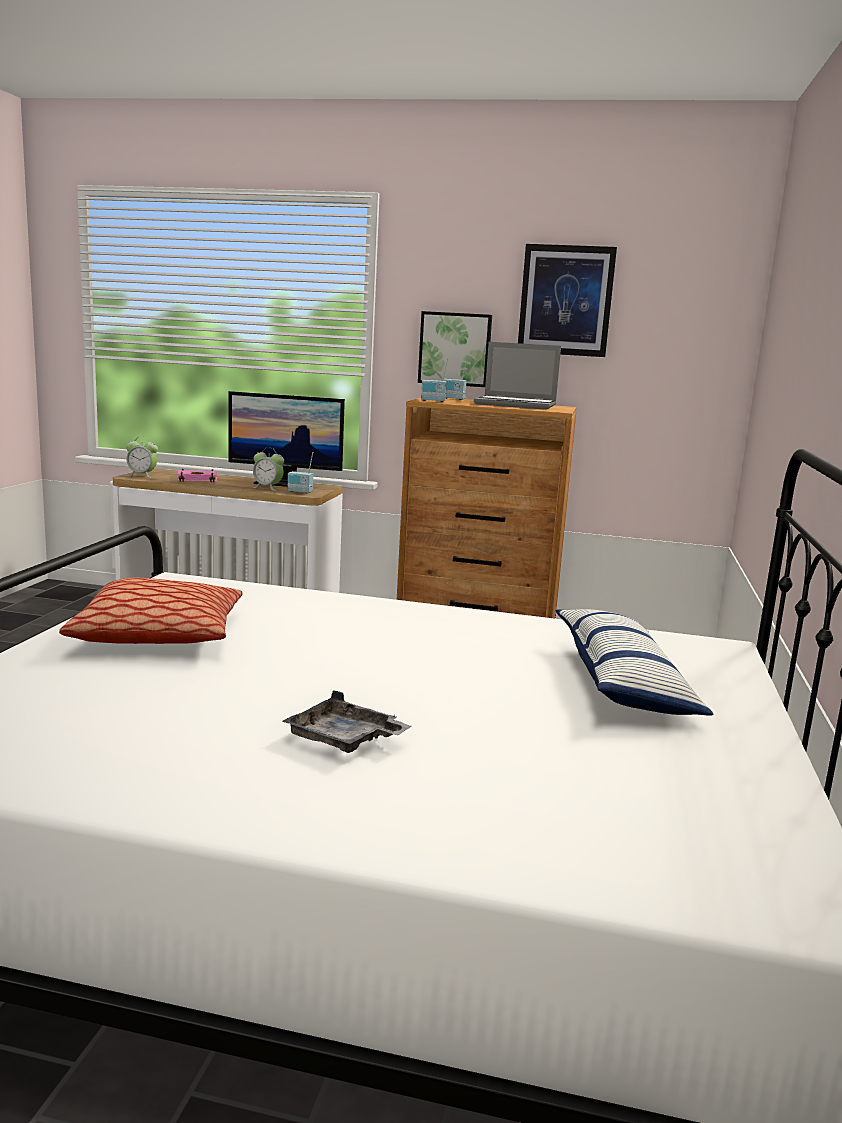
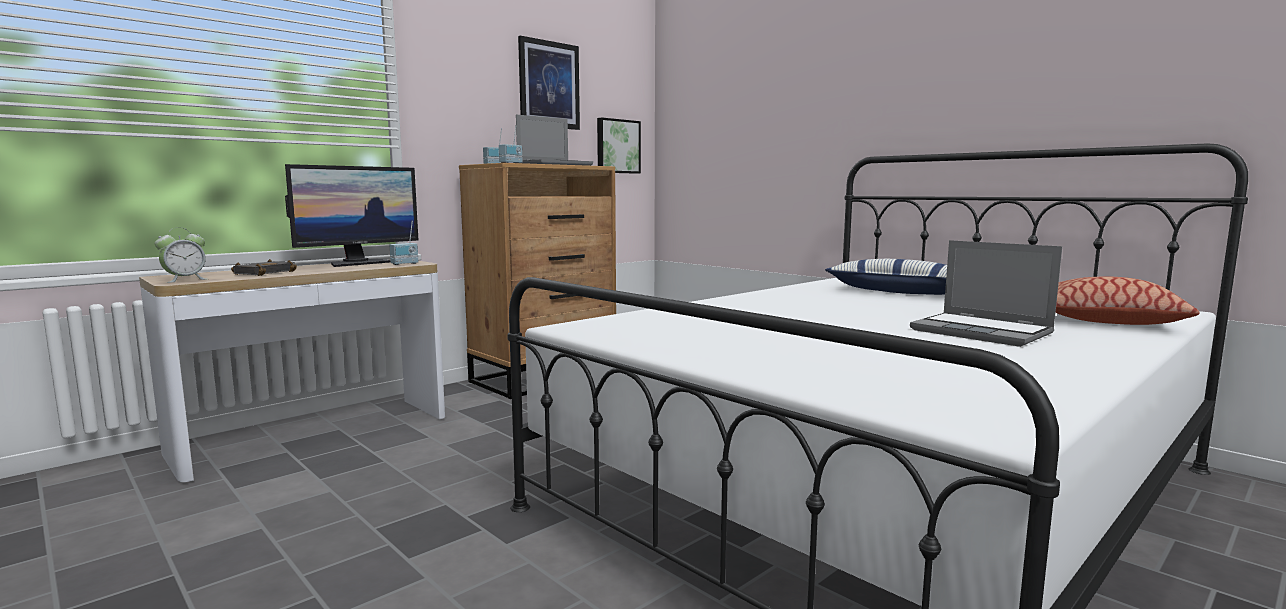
camera: 55 degrees left, 5 degrees down
pillow [59,578,243,644] -> pillow moved to [1056,276,1199,325]
pink book [177,468,217,482] -> black book [231,259,297,276]
alarm clock [252,448,284,491] -> none
grey tray [282,690,411,753] -> laptop [910,240,1062,347]
picture [418,311,492,387] -> picture moved to [597,117,641,174]

